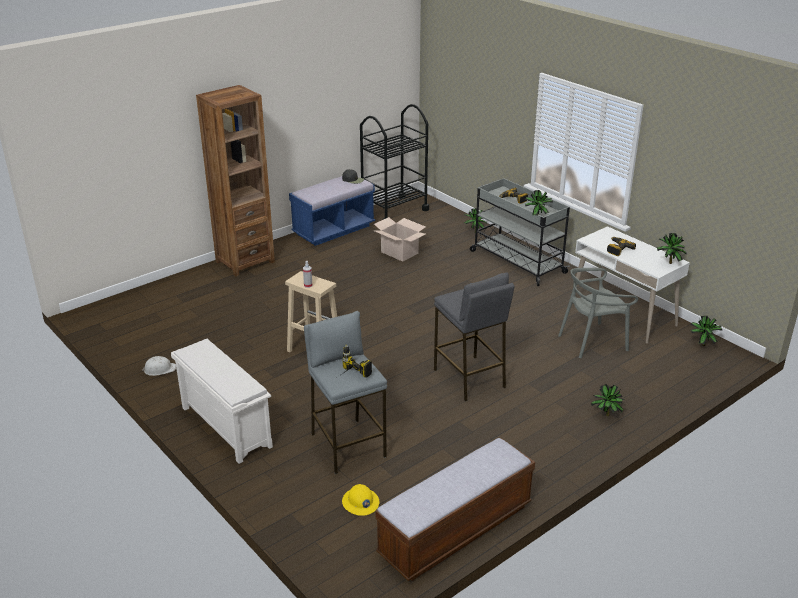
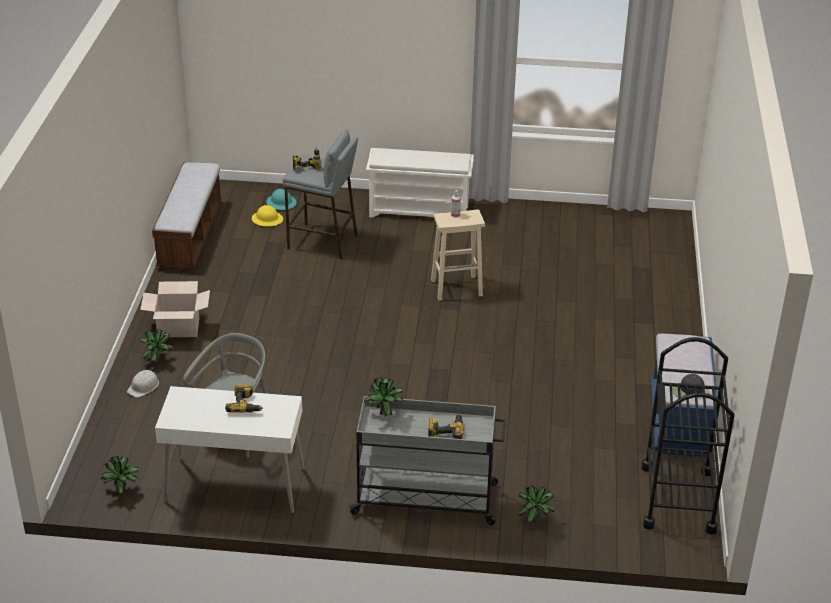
camera: 135 degrees right, 5 degrees up
white hard hat [142,356,176,376] -> white hard hat moved to [127,370,159,397]
brown bookcase [196,85,275,276] -> none
cardboard box [374,217,426,262] -> cardboard box moved to [140,281,210,337]
grey stool [434,273,514,401] -> none
potted plant [657,233,686,264] -> none
none -> turquoise hard hat [266,189,297,210]

